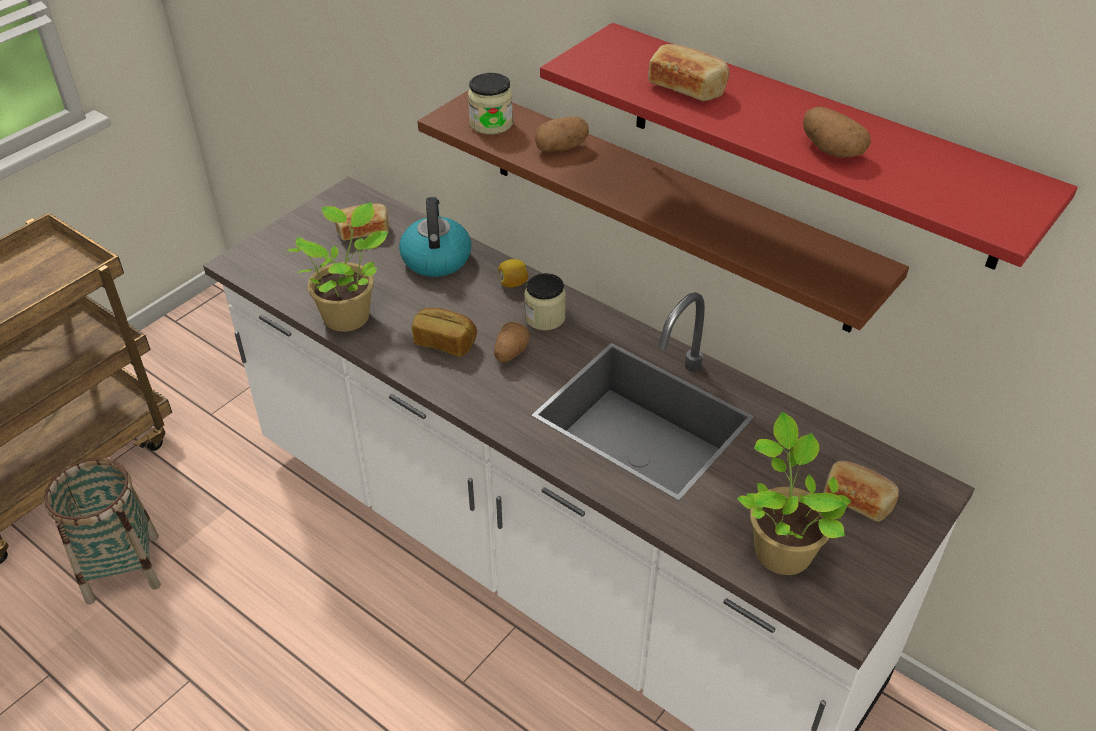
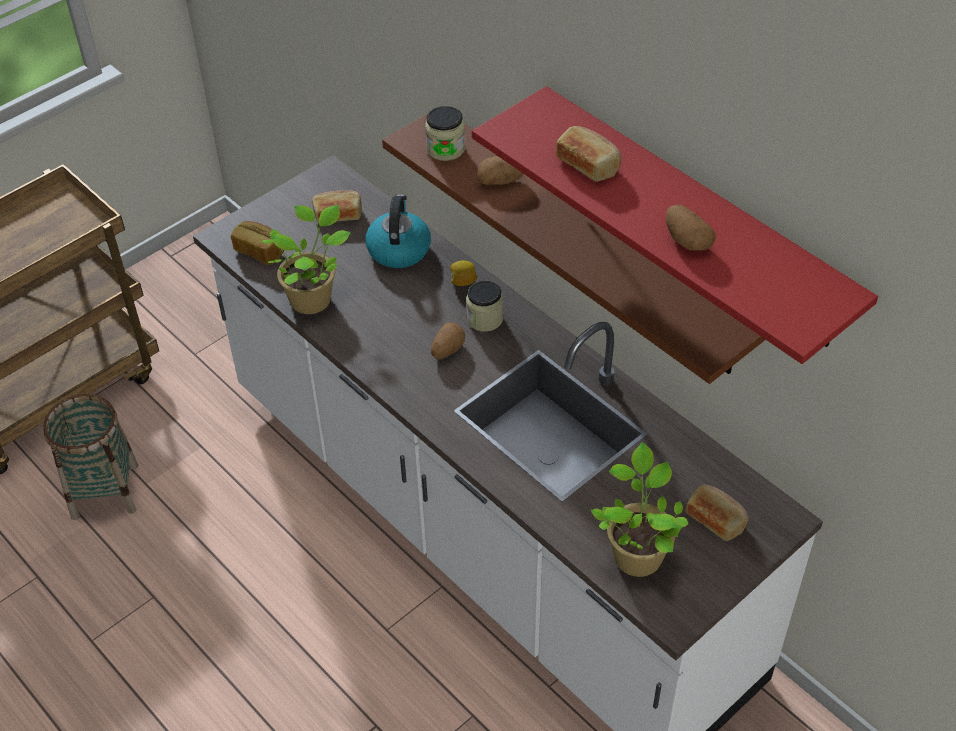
camera: 10 degrees right, 5 degrees up
bread [412,307,477,357] -> bread moved to [231,221,284,265]

